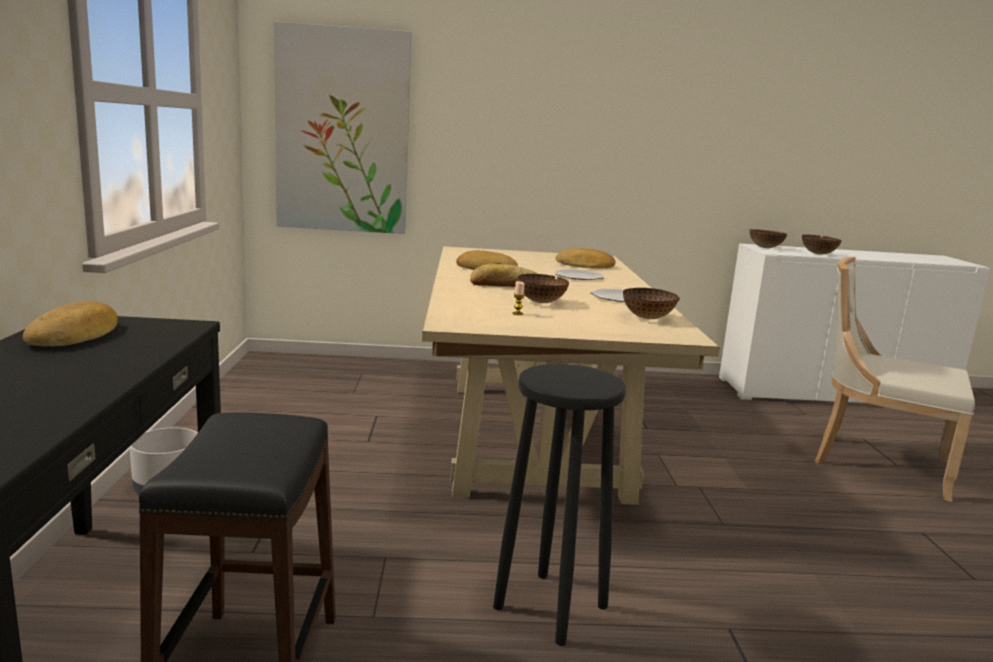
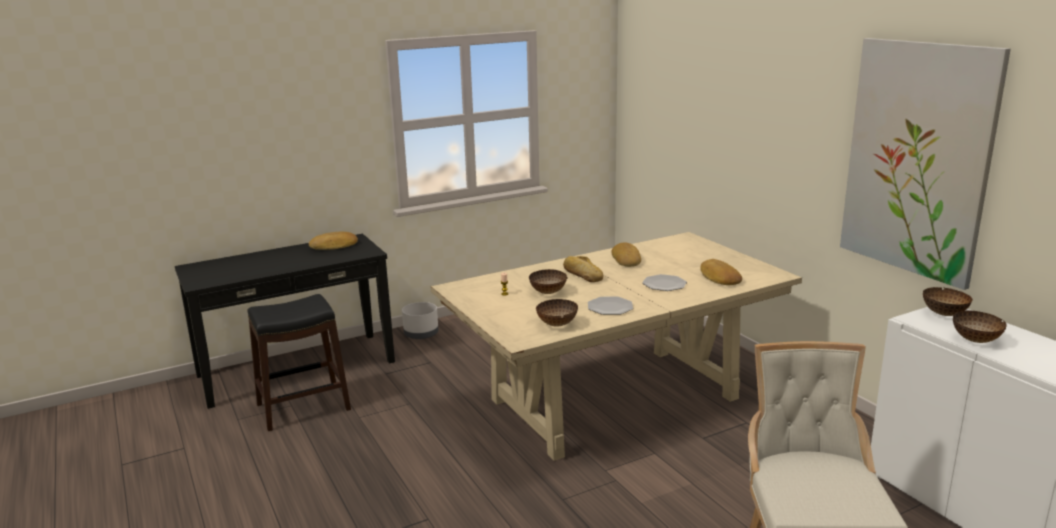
camera: 65 degrees right, 5 degrees up
picture [273,21,411,234] -> picture moved to [840,38,1011,290]
black stool [493,364,626,646] -> none

